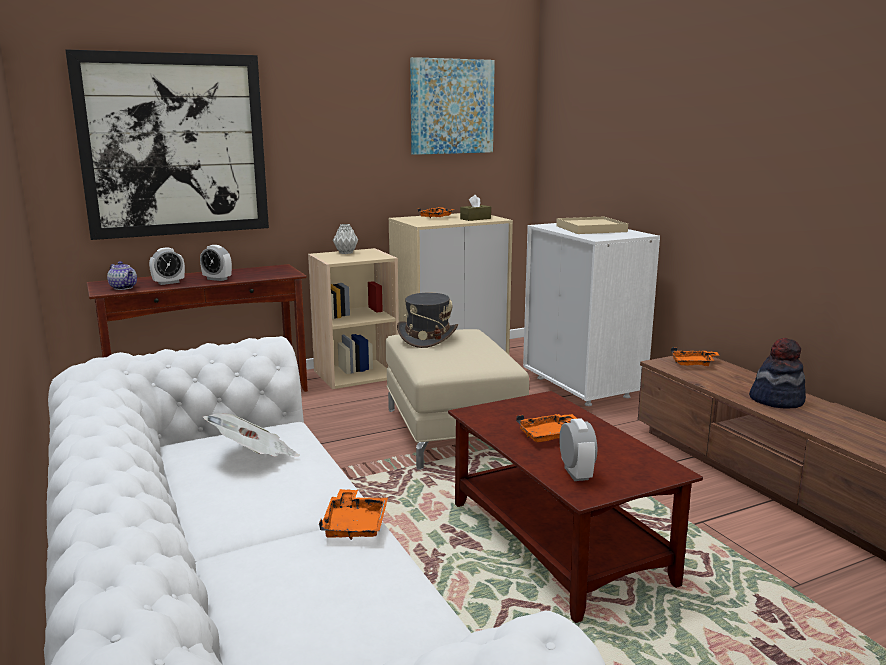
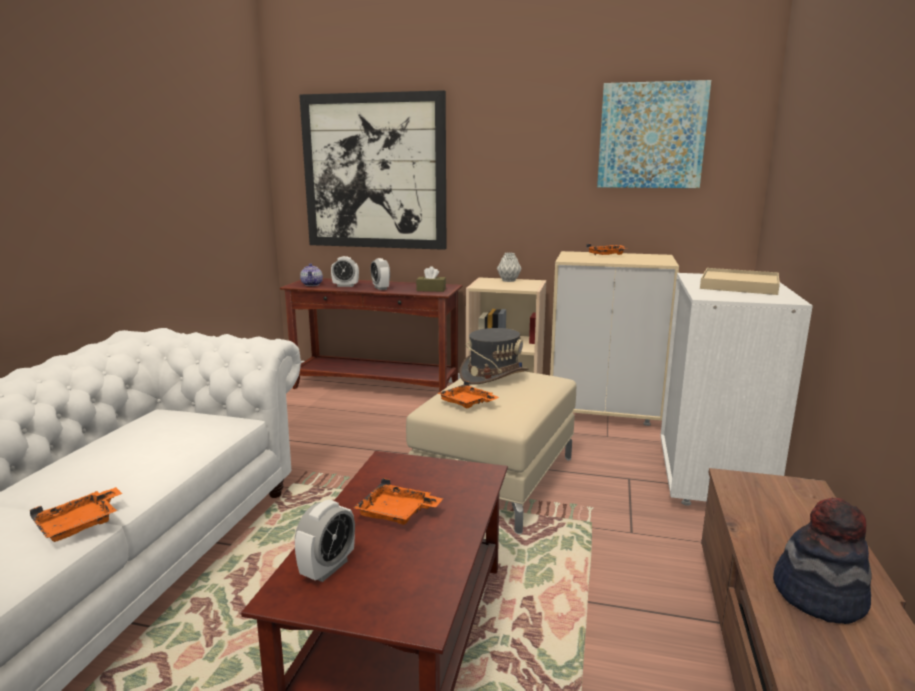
camera: 40 degrees right, 0 degrees up
newspaper [203,413,300,457] -> none
brown tissue box [460,195,491,221] -> brown tissue box moved to [416,266,446,292]
orange tray [671,347,719,366] -> orange tray moved to [438,381,499,408]

